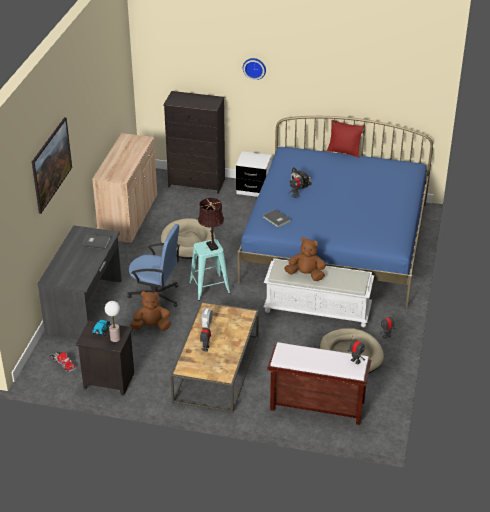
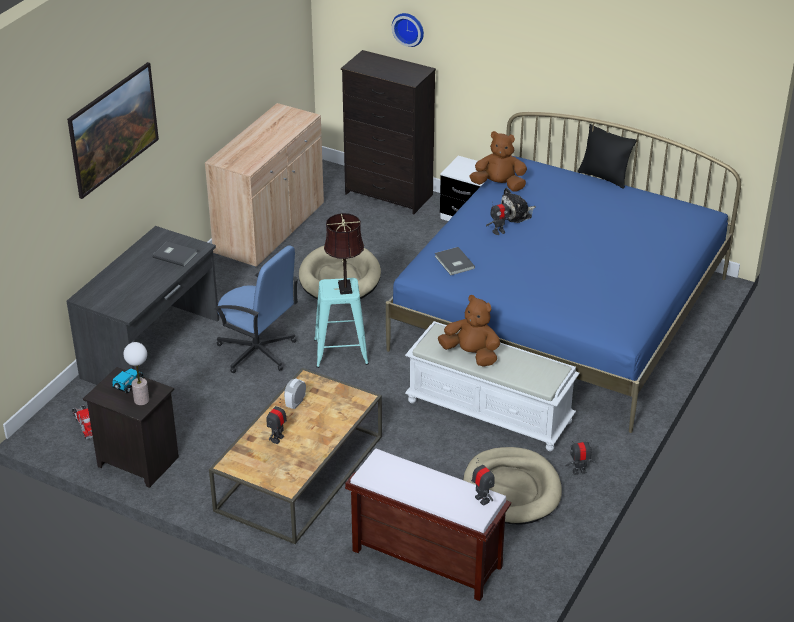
camera: 15 degrees right, 0 degrees up
brown plush toy [130,291,171,331] -> brown plush toy moved to [469,131,527,192]
wall clock [243,58,266,80] -> wall clock moved to [392,13,424,47]
red pillow [327,120,364,158] -> black pillow [578,124,637,189]

